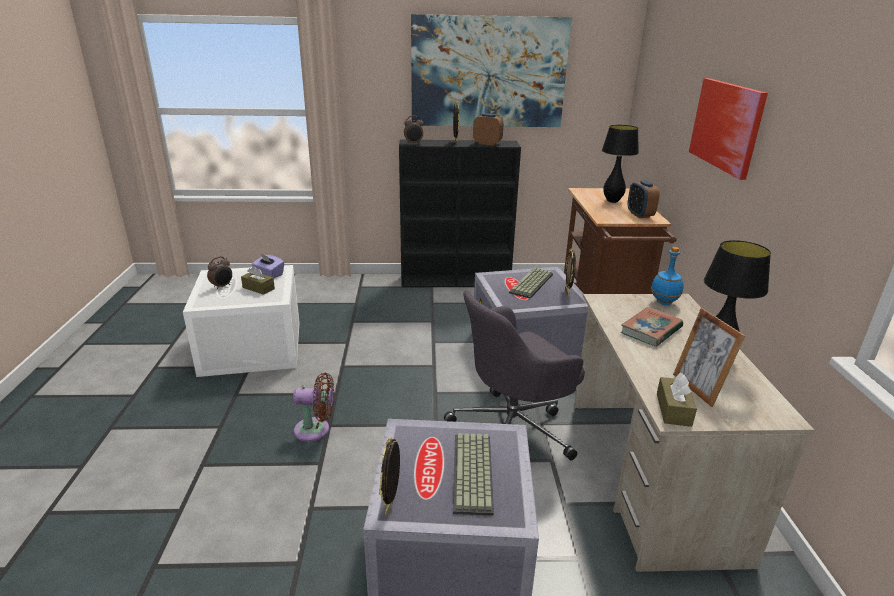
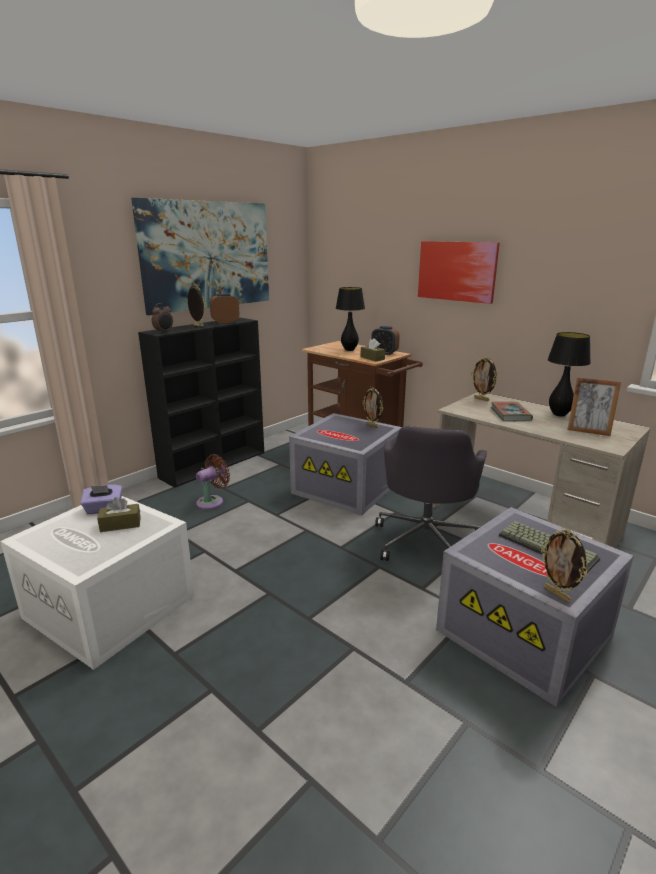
camera: 45 degrees left, 5 degrees down
alarm clock [207,256,232,290] -> none
brown fan [293,373,334,442] -> brown fan moved to [196,454,230,510]
keyboard [509,267,553,299] -> none
blue bottle [651,247,683,305] -> picture frame [471,356,498,401]
brown tissue box [657,372,697,427] -> brown tissue box moved to [361,338,385,361]

